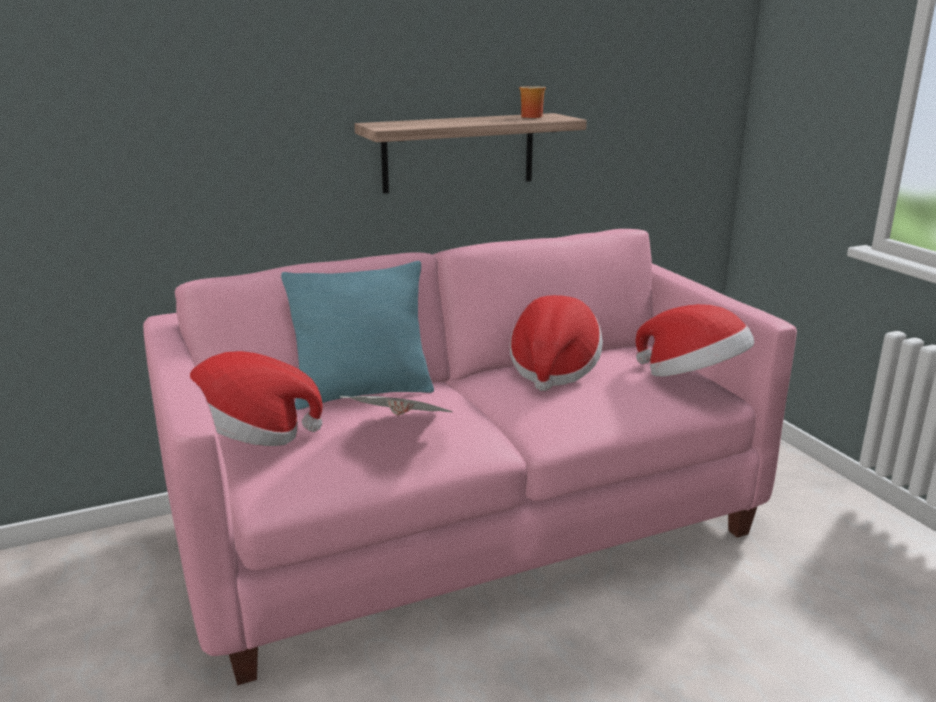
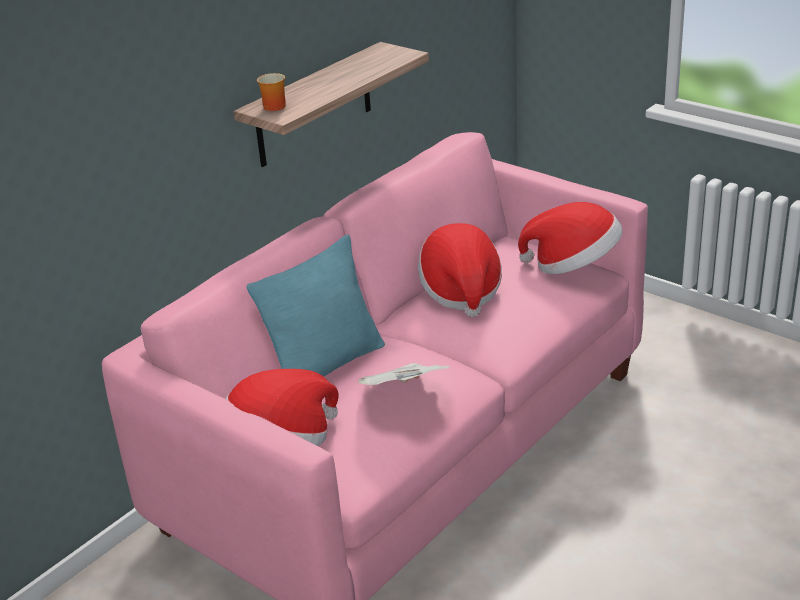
camera: 25 degrees left, 10 degrees up
mug [519,86,546,118] -> mug moved to [257,73,286,111]

